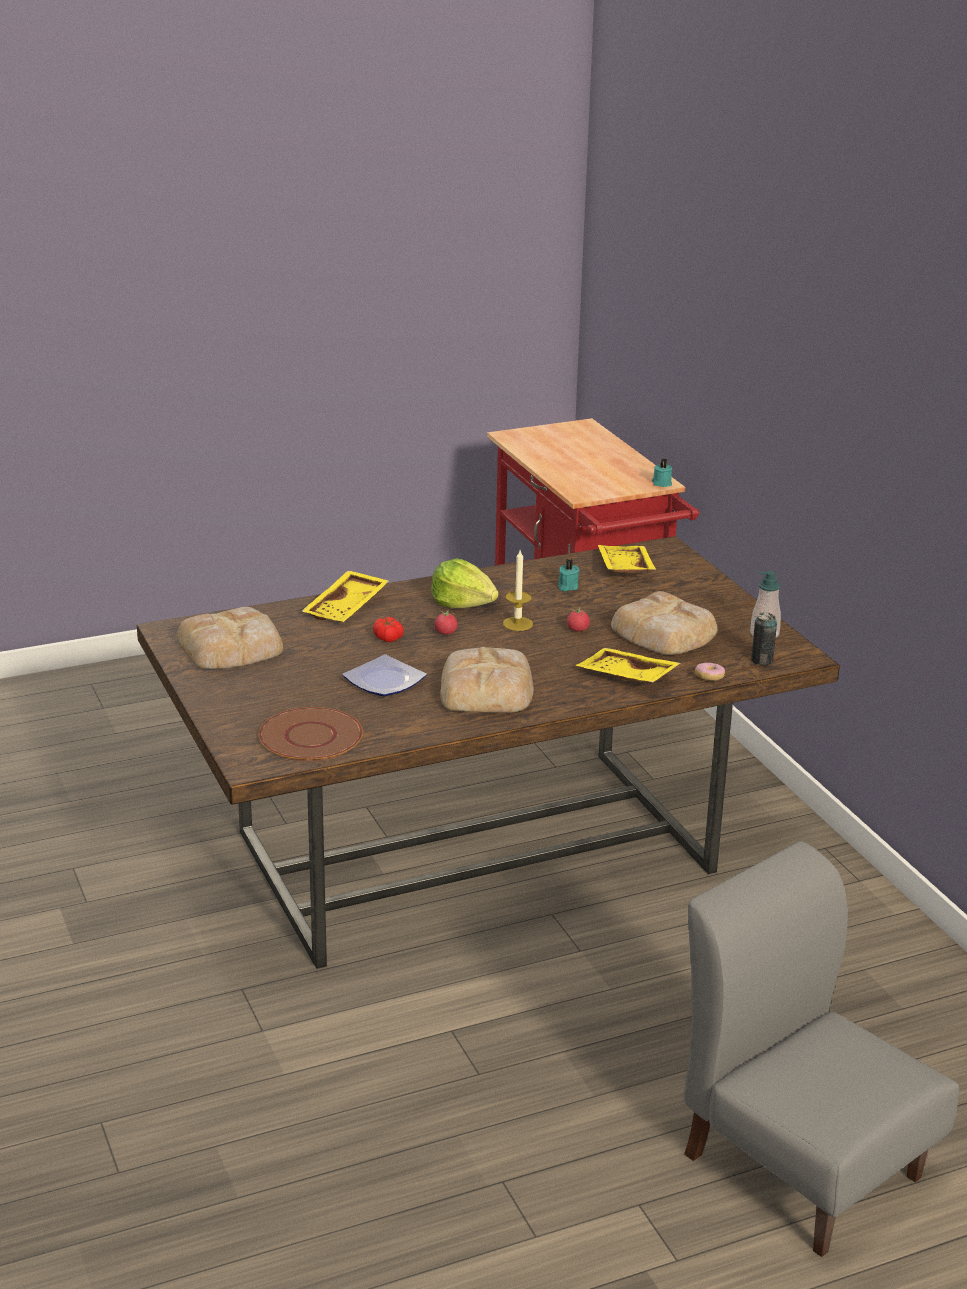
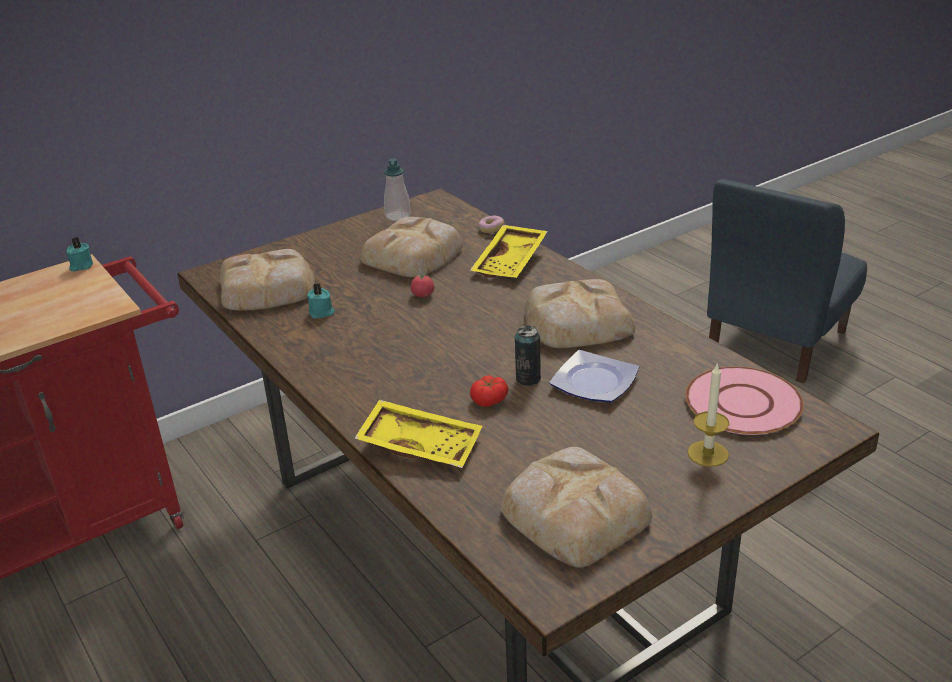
camera: 100 degrees left, 5 degrees up
brown plate [259,707,363,761] -> pink plate [686,367,804,435]
lettuce [431,558,499,608] -> none
tomato [434,611,458,635] -> none
candle [503,550,533,631] -> candle moved to [687,363,730,467]
yellow tray [598,545,656,573] -> bread [220,249,314,311]
grey chair [684,841,959,1257] -> blue chair [707,179,867,383]
can [751,612,777,665] -> can moved to [515,326,541,386]

